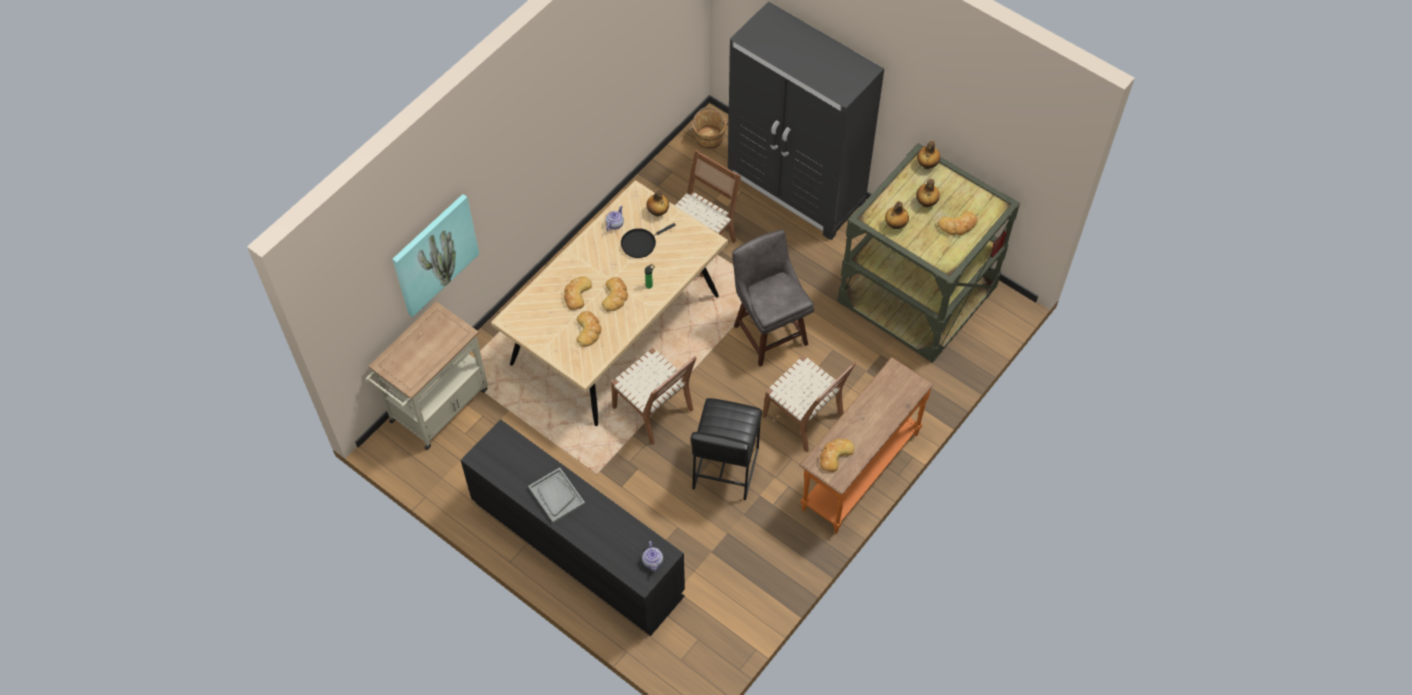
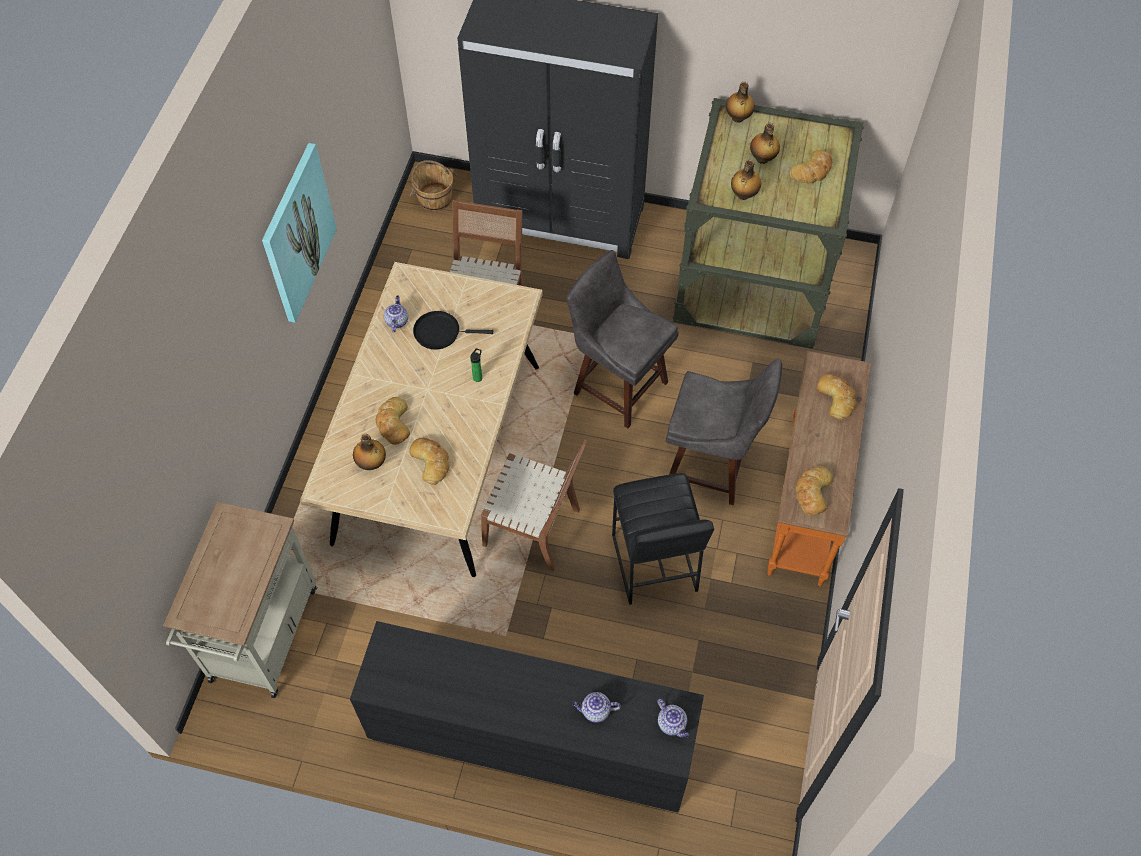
camera: 25 degrees left, 0 degrees up
picture [393,194,479,317] -> picture moved to [262,143,337,323]
grey tray [528,467,585,524] -> none
bread [602,277,628,312] -> bread moved to [817,374,856,420]
black frying pan [621,223,676,258] -> black frying pan turned 60 degrees clockwise [413,311,493,350]
bottle [647,189,669,216] -> bottle moved to [353,434,386,470]
chair [762,355,856,452] -> grey stool [666,358,782,505]
none -> teapot [572,692,621,723]

